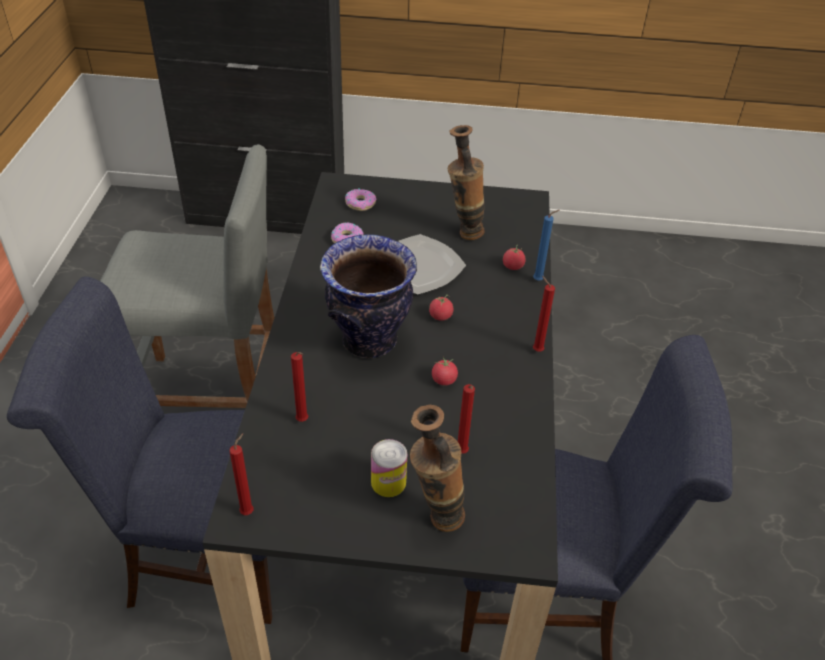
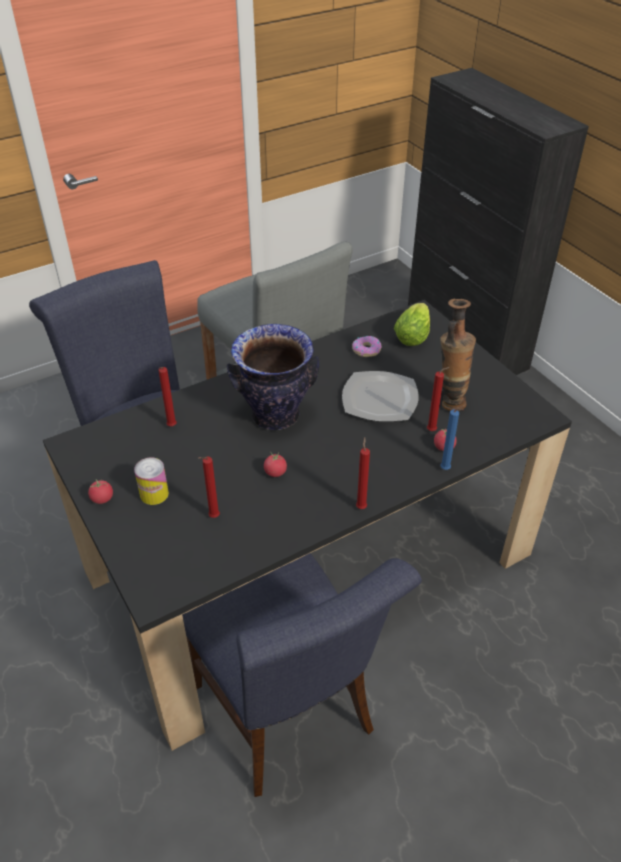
camera: 55 degrees right, 0 degrees up
red candle [230,433,254,515] -> red candle moved to [427,367,450,431]
donut [345,188,377,211] -> lettuce [394,303,430,346]
vase [410,405,465,532] -> none
tomato [429,295,453,321] -> tomato moved to [88,479,113,504]

